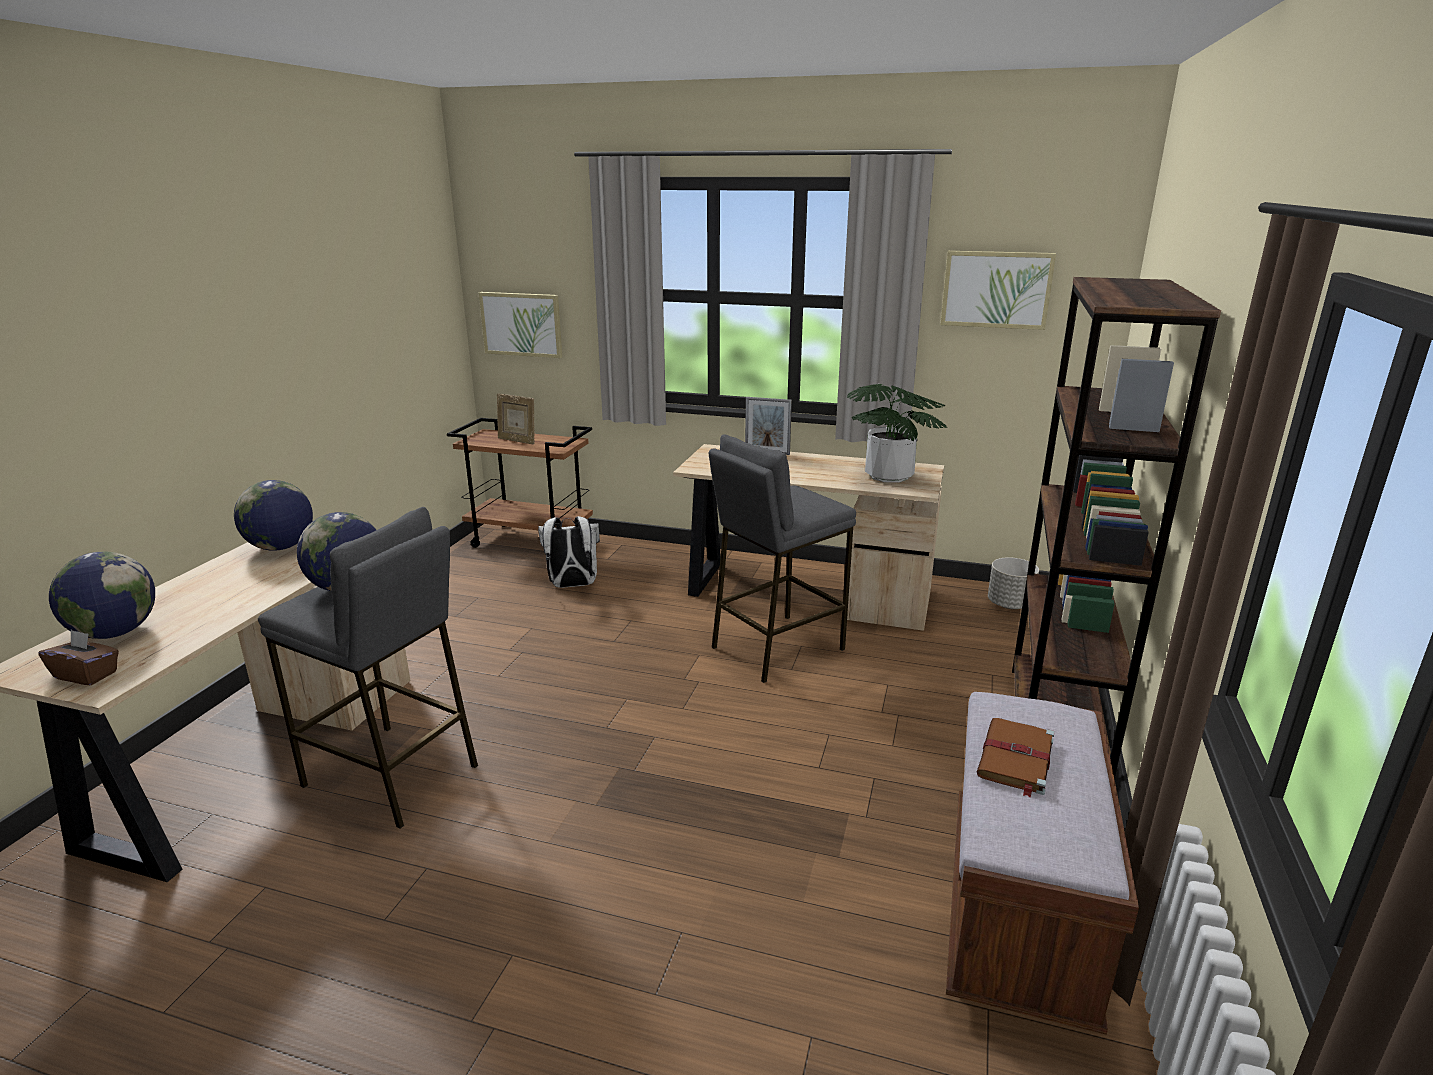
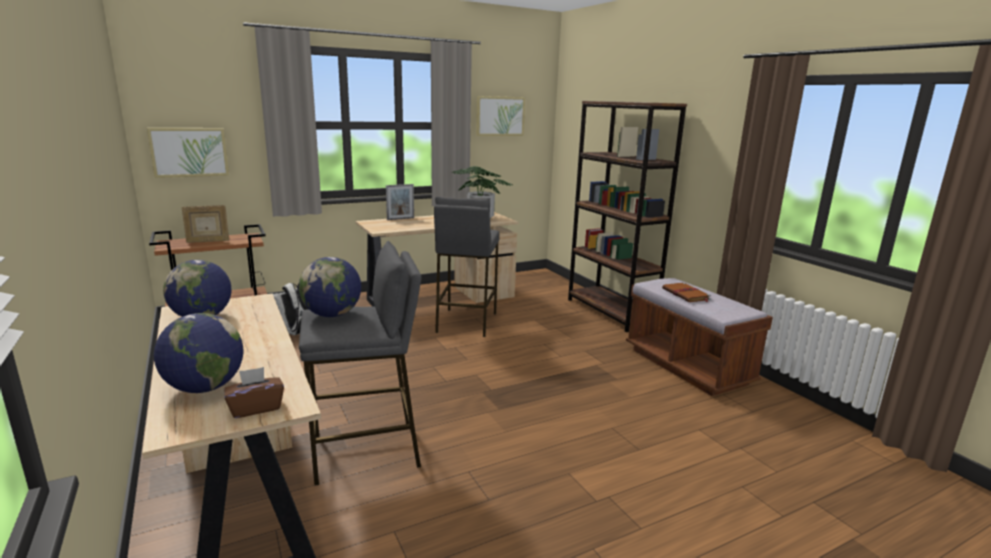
camera: 45 degrees left, 5 degrees down
grey planter [988,557,1039,609] -> none

